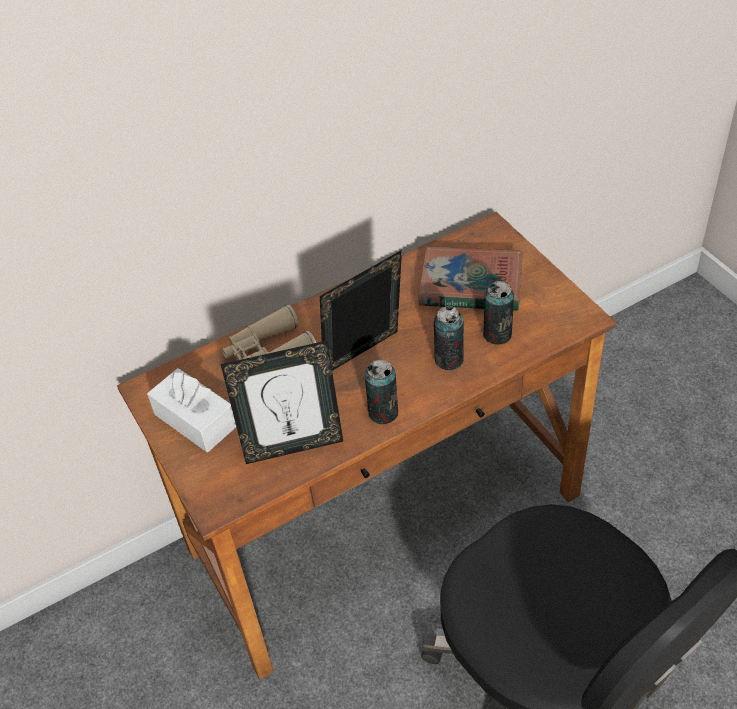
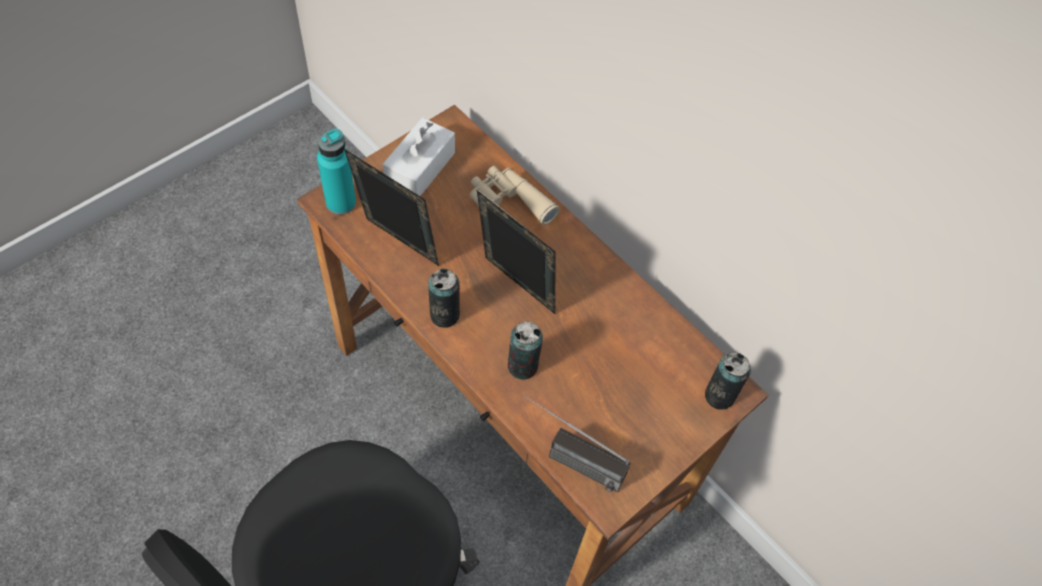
camera: 70 degrees right, 10 degrees up
picture frame [221,341,343,464] -> picture frame turned 150 degrees clockwise [344,149,439,266]
book [418,246,523,311] -> none
can [483,281,514,345] -> can moved to [705,353,751,410]
none -> turquoise bottle [317,128,356,215]
none -> radio [523,395,631,492]

